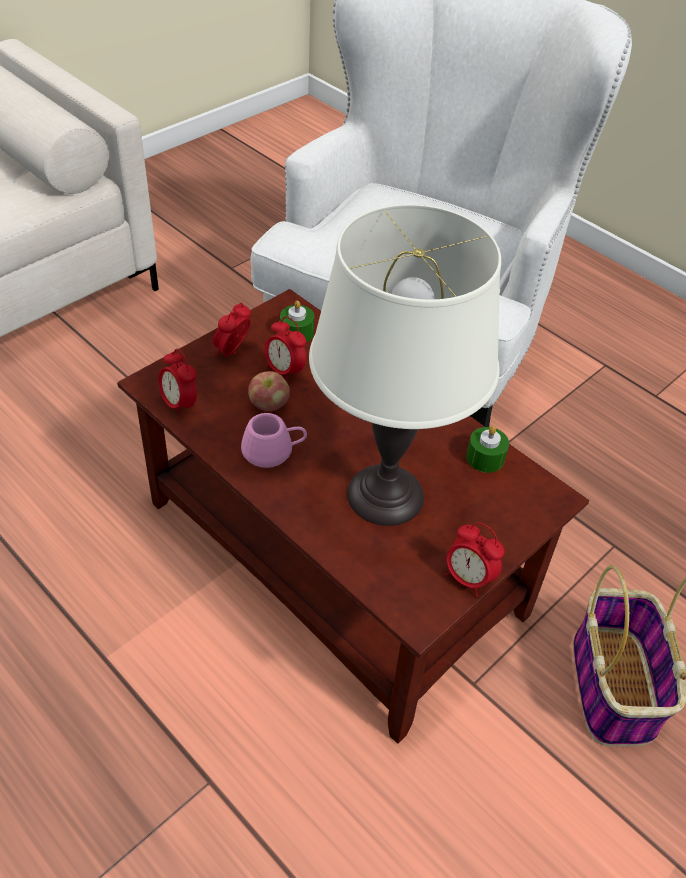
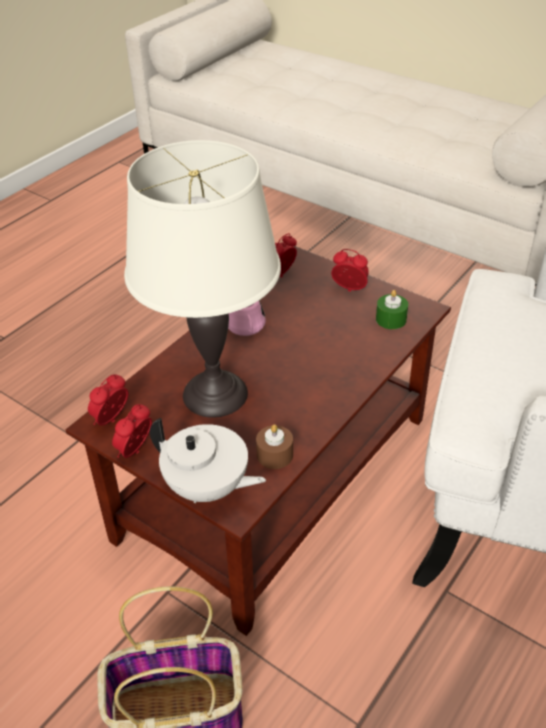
camera: 85 degrees right, 5 degrees down
apple [248,371,290,411] -> none
alarm clock [265,316,306,383] -> alarm clock moved to [88,374,128,426]
green candle [466,426,509,473] -> brown candle [256,424,293,469]
none -> white teapot [149,418,266,503]

